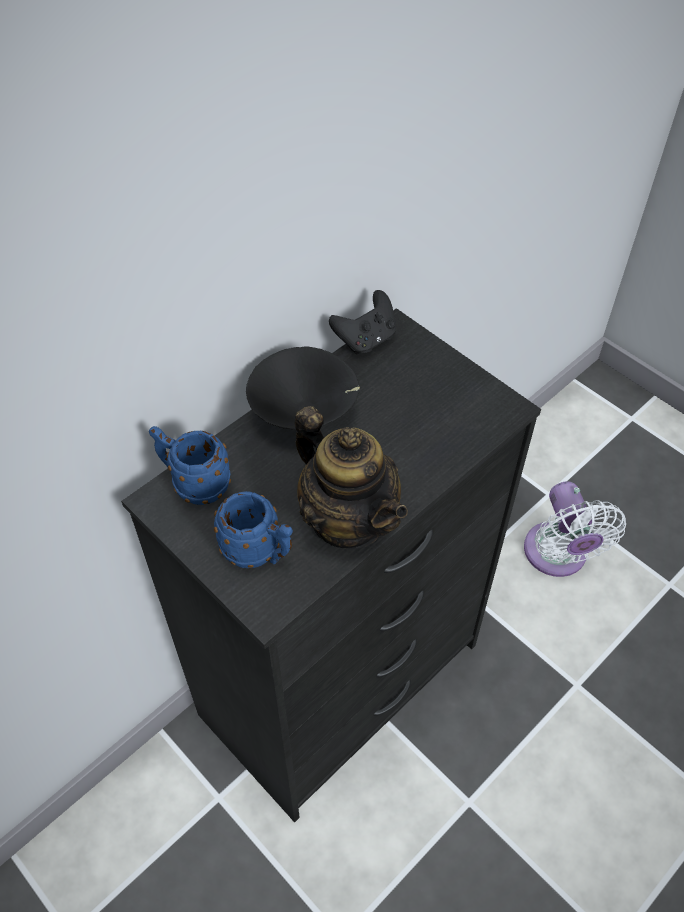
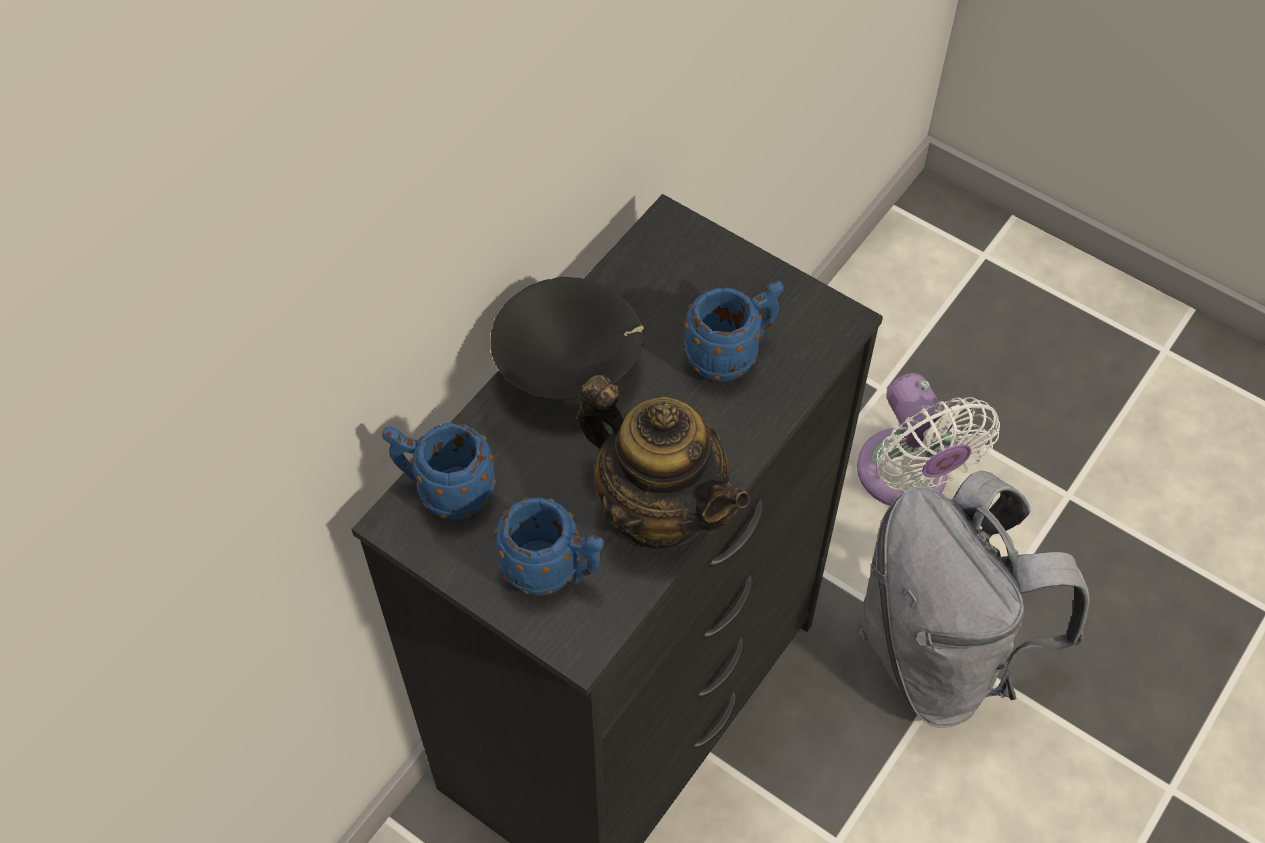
camera: 10 degrees left, 5 degrees up
black game controller [329,290,396,354] -> none
none -> blue mug [684,281,784,382]
none -> grey backpack [859,471,1090,728]

